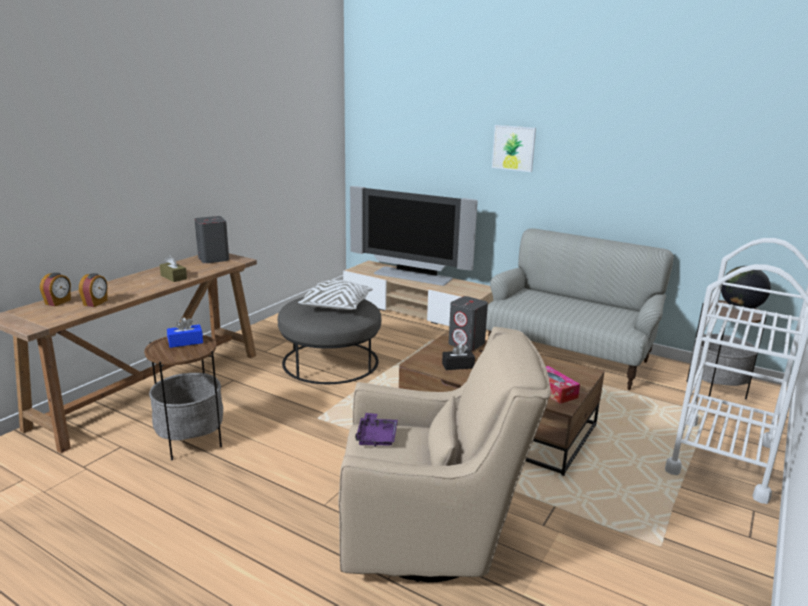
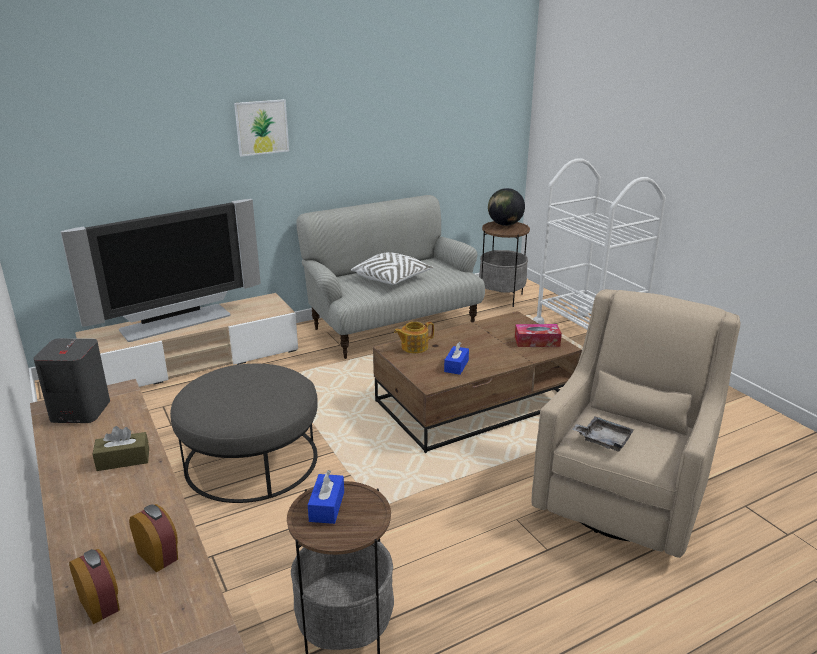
camera: 60 degrees left, 5 degrees up
white pillow [298,280,373,310] -> white pillow moved to [351,252,433,285]
purple tray [355,413,398,447] -> grey tray [572,416,634,452]
black tissue box [442,343,475,370] -> blue tissue box [444,342,469,375]
grey speaker [448,296,488,351] -> teapot [394,322,434,353]

